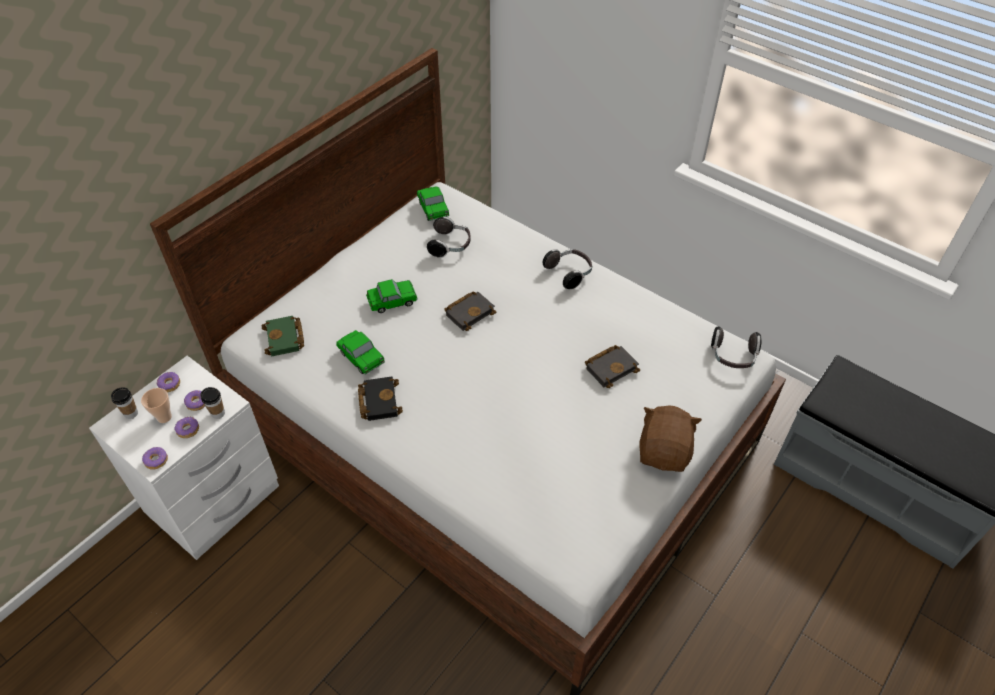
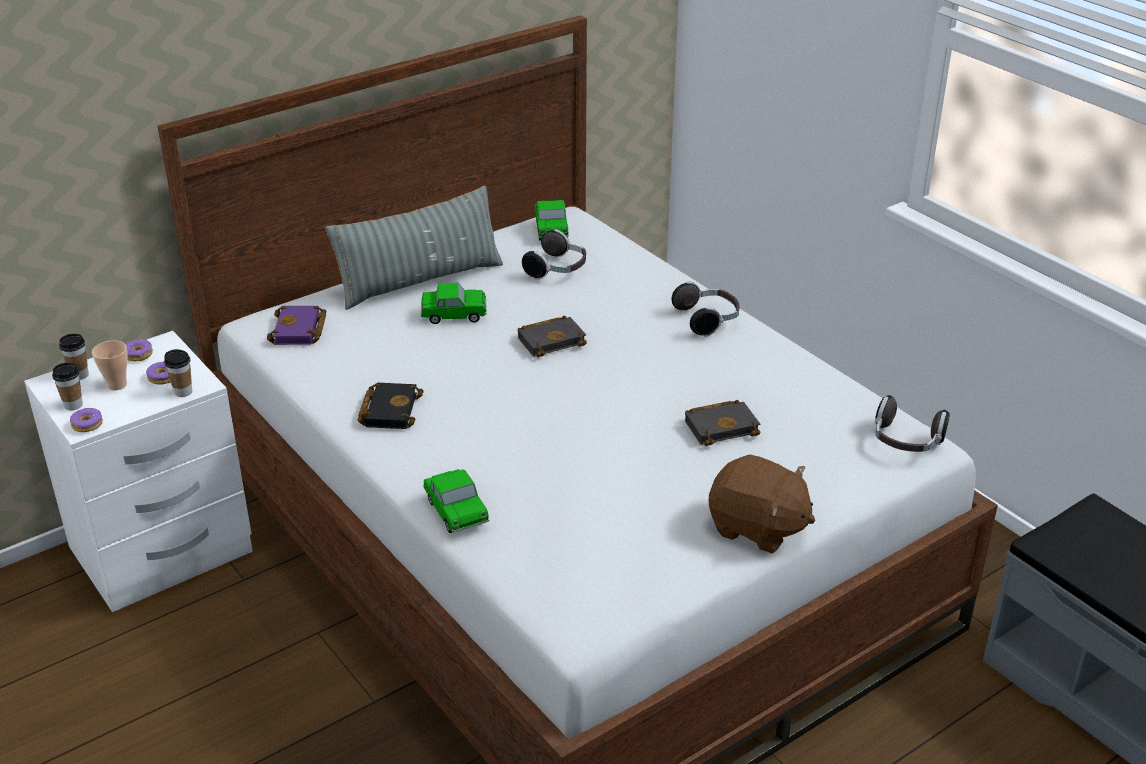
camera: 15 degrees right, 15 degrees down
donut [174,417,199,438] -> none
green book [262,316,304,357] -> purple book [267,306,326,345]
toy car [336,330,385,374] -> toy car moved to [423,469,489,533]
brown plush toy [640,405,702,472] -> brown plush toy turned 90 degrees clockwise [709,454,815,553]
none -> cup [52,363,83,411]
none -> grey pillow [325,186,503,310]

